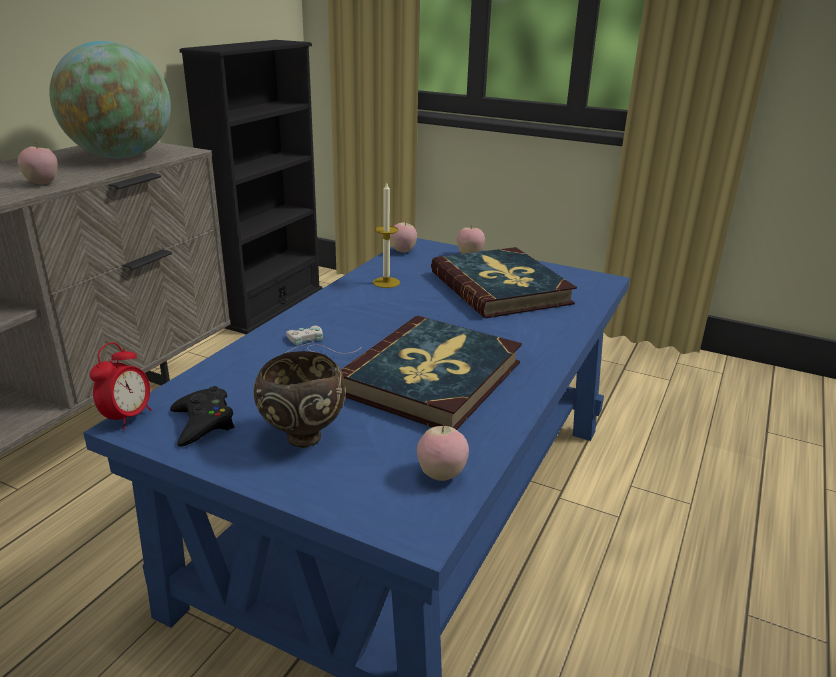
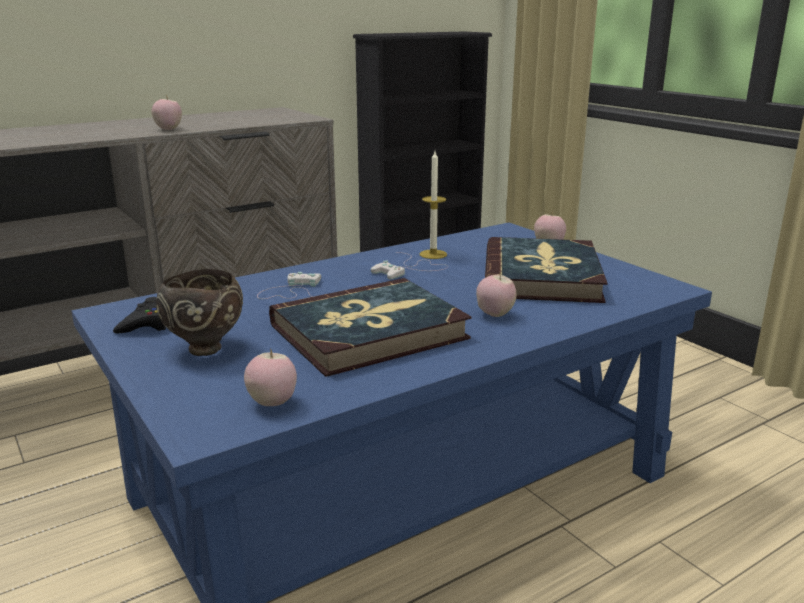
camera: 30 degrees right, 5 degrees down
globe [49,41,171,158] -> none
alarm clock [90,342,152,430] -> none
apple [390,221,417,253] -> apple moved to [476,273,517,317]
none -> white game controller [371,252,448,280]

